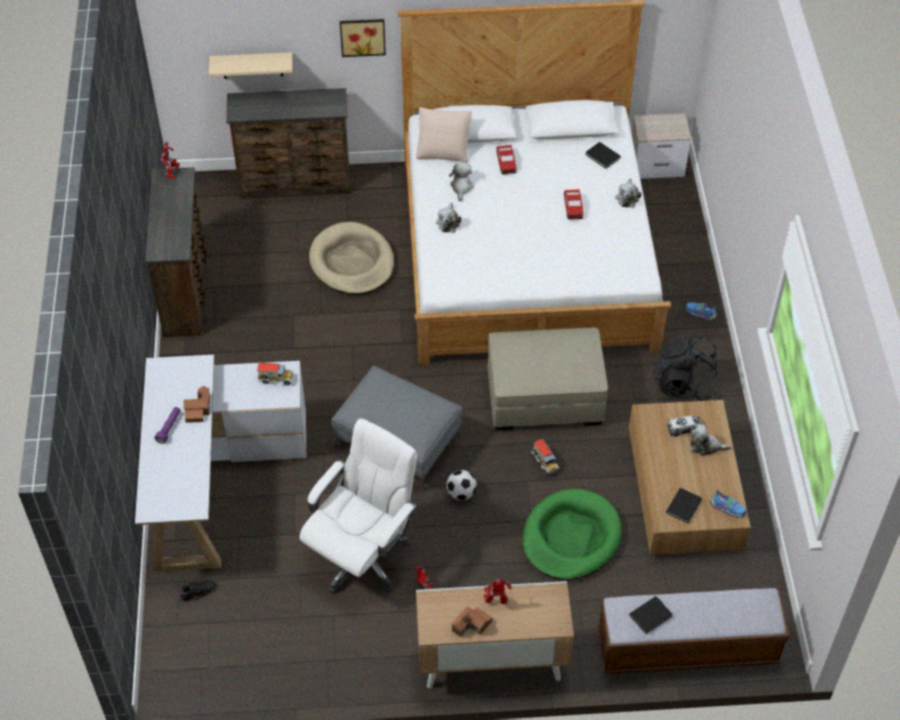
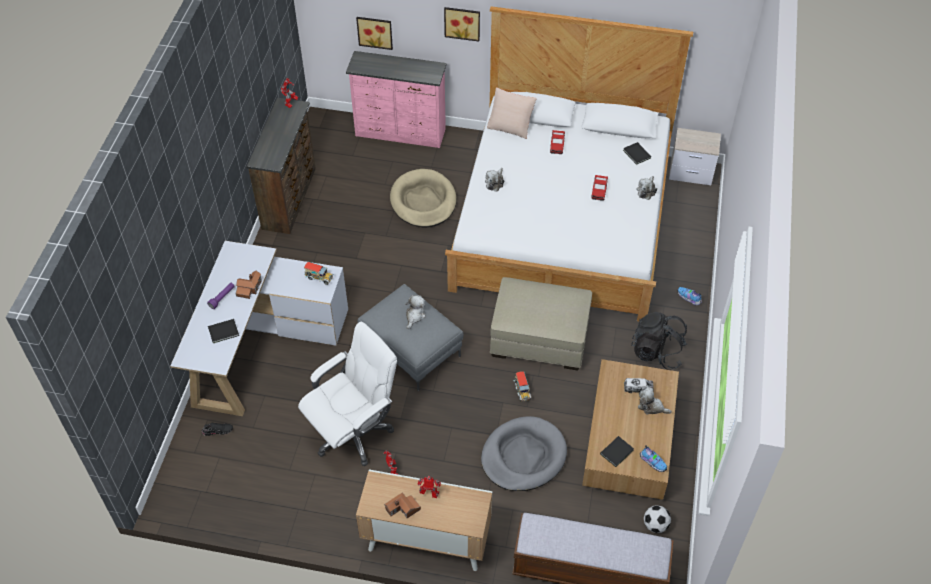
camera: 15 degrees right, 0 degrees up
beige shelf [209,52,293,79] -> picture [356,17,393,50]
brown dresser [226,88,350,199] -> pink dresser [346,51,446,148]
football [446,470,477,500] -> football moved to [644,505,671,533]
plush toy [449,162,474,201] -> plush toy moved to [405,295,426,329]
green dog bed [522,489,622,580] -> grey dog bed [481,416,567,491]
black book [629,596,673,634] -> black book moved to [208,319,239,343]

